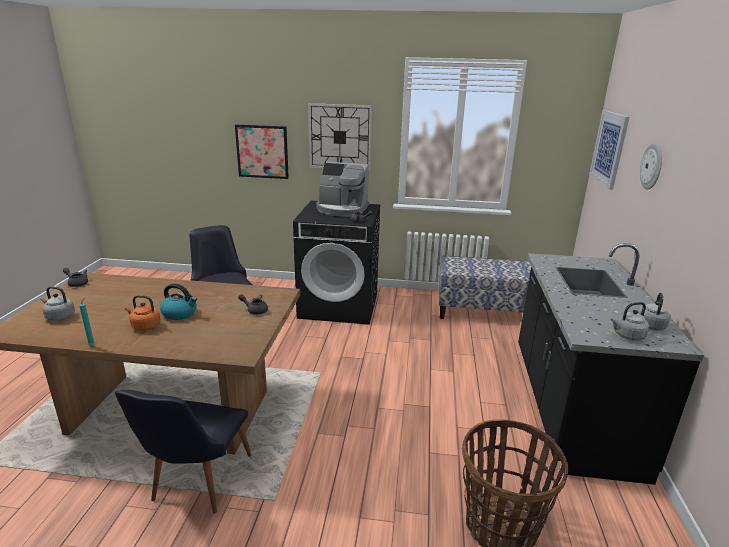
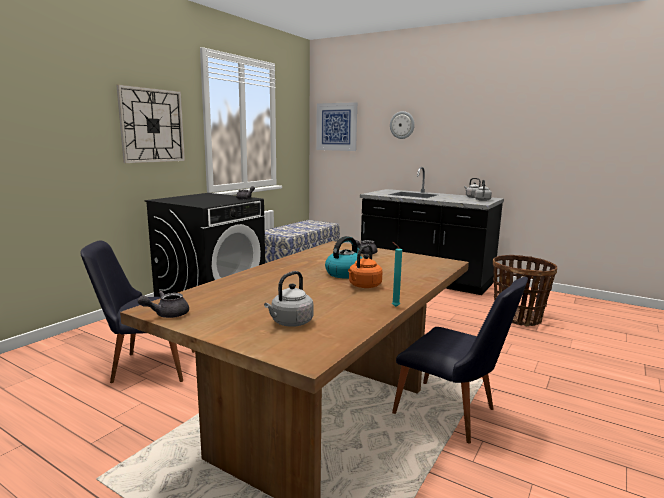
camera: 65 degrees left, 10 degrees down
picture [235,125,289,179] -> none
coffee machine [316,162,369,217] -> none

